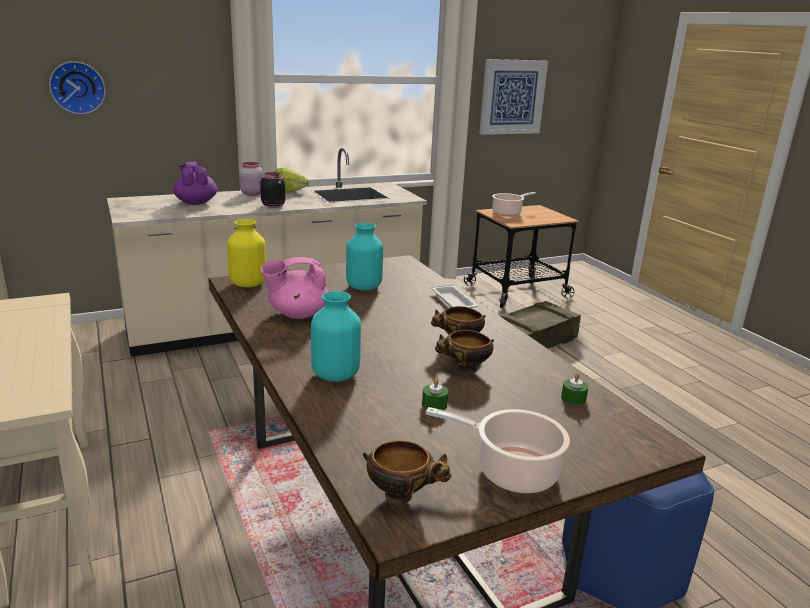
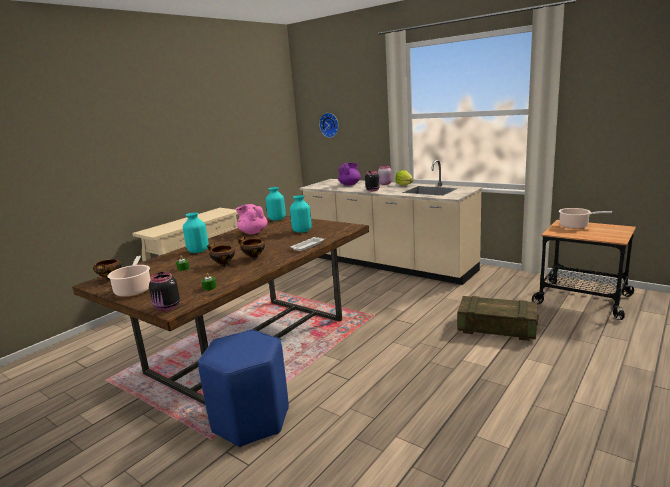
camera: 65 degrees right, 5 degrees down
yellow vase [227,219,266,287] -> turquoise vase [266,187,286,221]
picture [479,59,548,135] -> none
none -> black jar [149,272,180,311]

